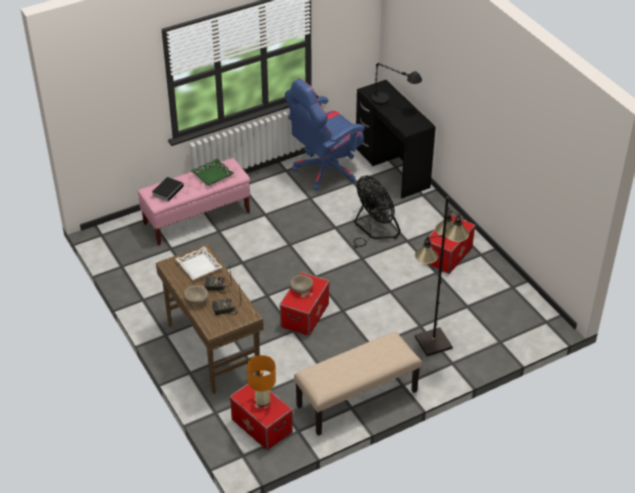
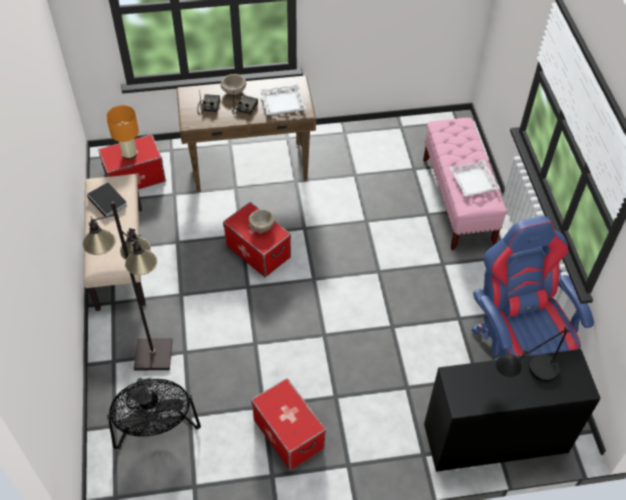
camera: 110 degrees right, 10 degrees up
book [152,177,184,202] -> book moved to [87,182,128,222]
green tray [191,158,234,186] -> white tray [450,160,500,197]
black fan [353,176,401,249] -> black fan moved to [107,378,201,449]

